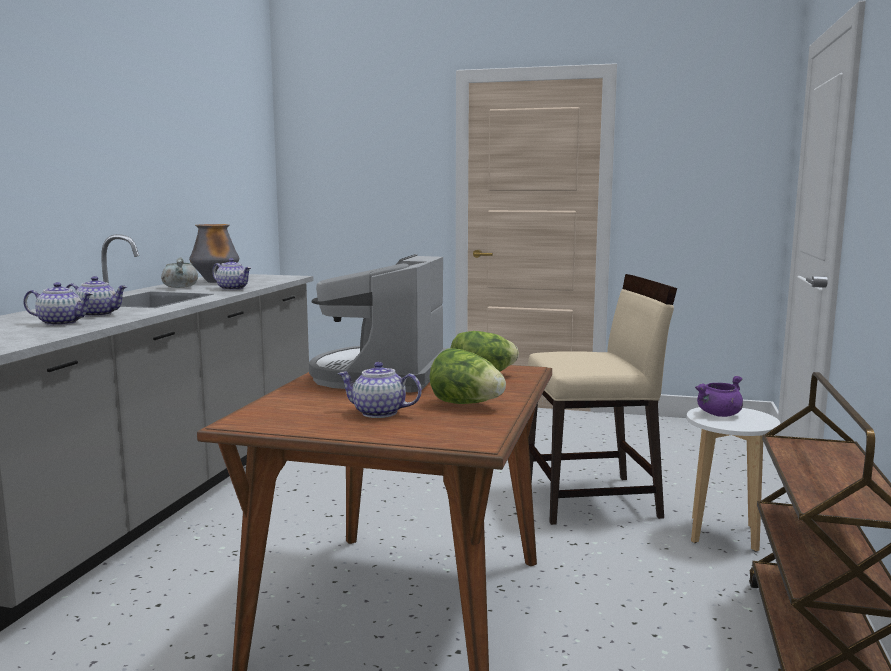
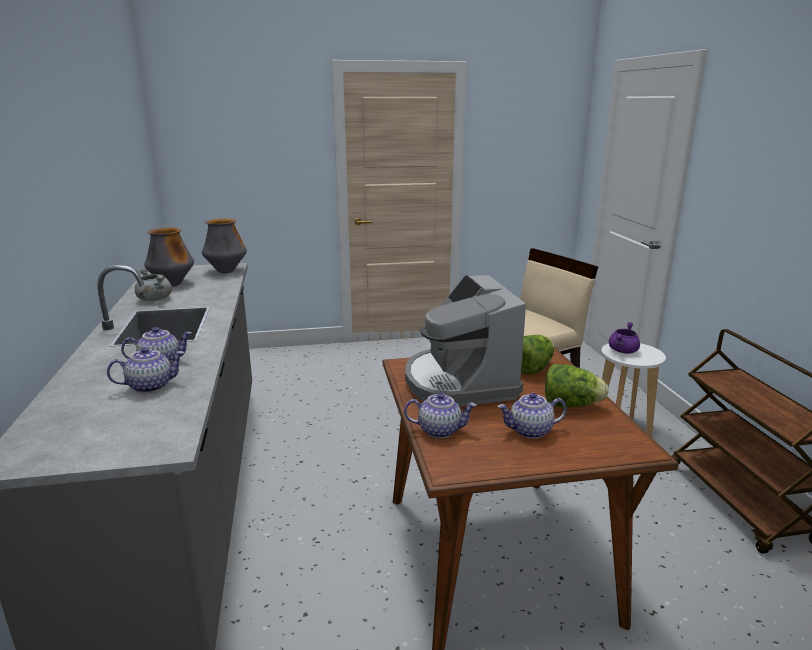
camera: 25 degrees left, 10 degrees up
teapot [212,258,251,290] -> teapot moved to [404,393,477,438]
none -> vase [202,218,247,273]

